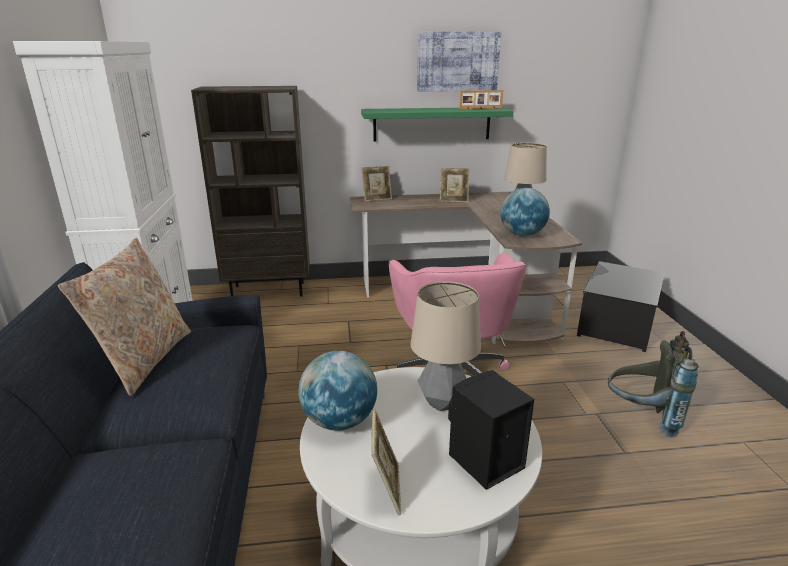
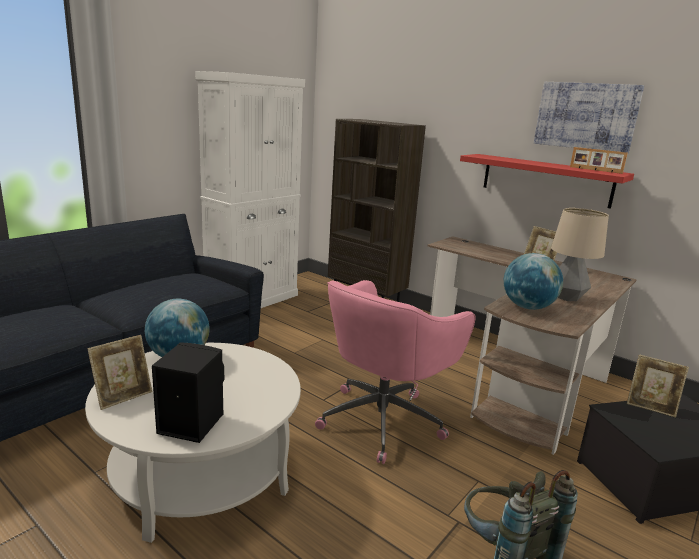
camera: 45 degrees right, 5 degrees down
beige pillow [58,238,191,396] -> none
green shelf [361,107,513,142] -> red shelf [460,154,634,209]
picture frame [362,166,392,202] -> picture frame moved to [627,354,689,418]
table lamp [410,281,481,411] -> none

